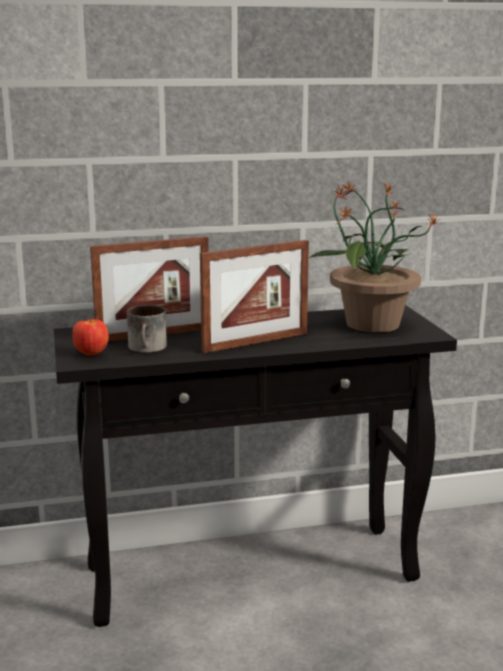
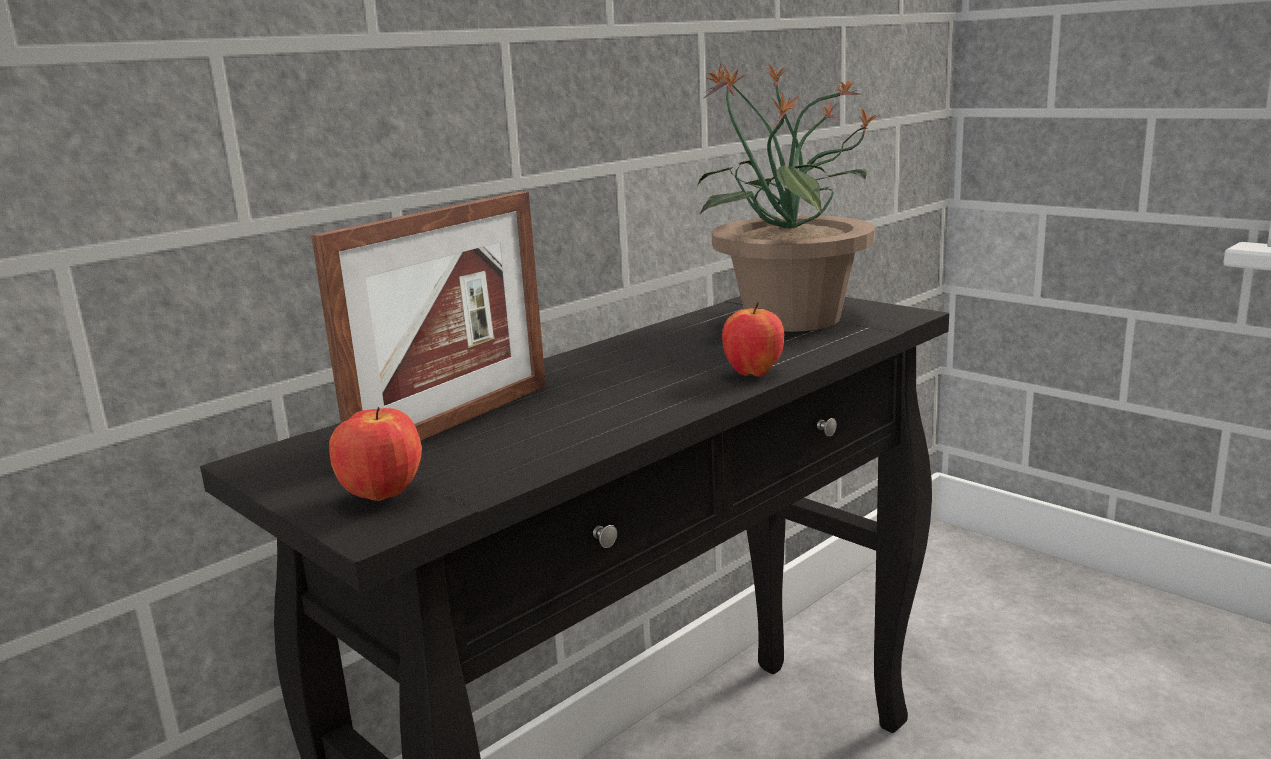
camera: 30 degrees left, 0 degrees up
mug [127,305,167,353] -> none
picture frame [200,240,309,353] -> none
none -> apple [722,302,784,377]

